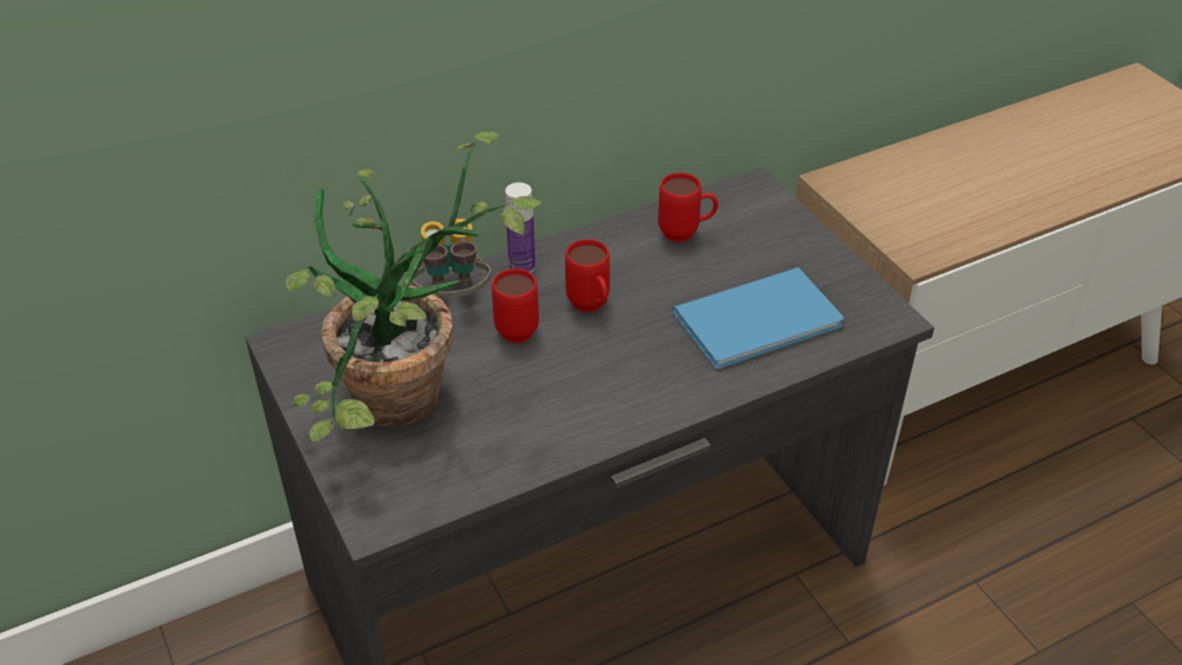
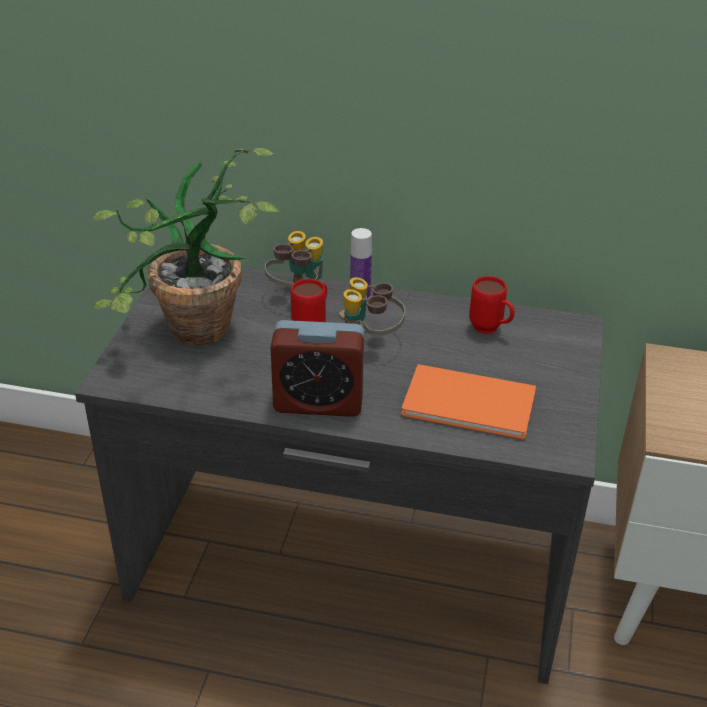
camera: 40 degrees right, 5 degrees down
red mug [565,239,610,313] -> binoculars [339,277,405,336]
blue book [672,268,844,369] -> orange book [401,364,536,440]
none -> alarm clock [270,320,365,417]

